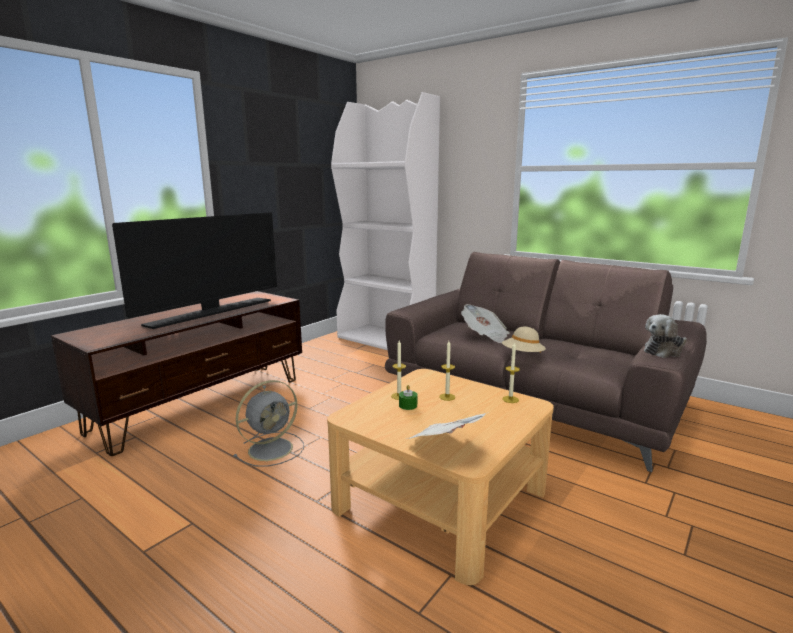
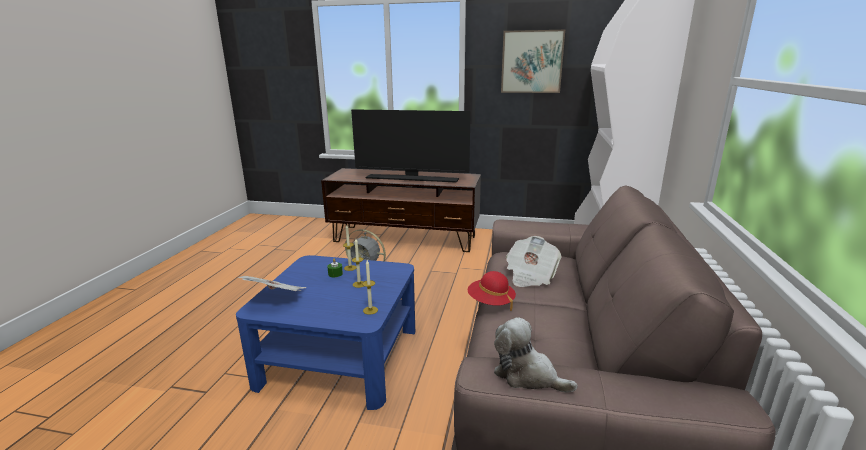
camera: 65 degrees right, 5 degrees up
beige coffee table [327,369,554,585] -> blue coffee table [236,255,415,410]
beige hat [502,327,546,353] -> red hat [468,271,516,311]
none -> picture [501,30,565,93]

